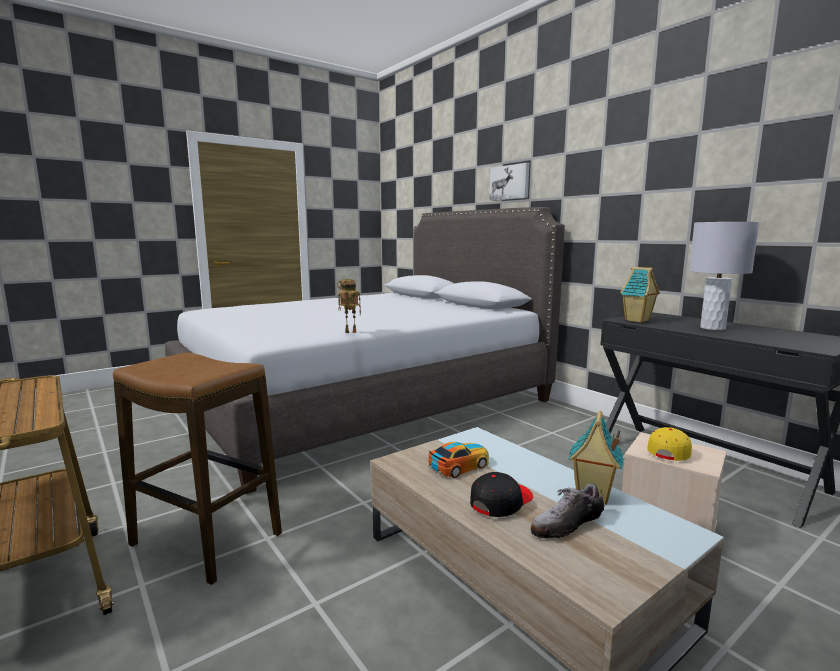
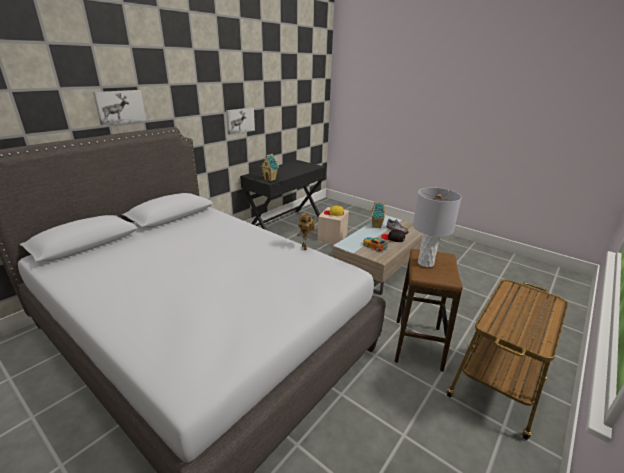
camera: 105 degrees left, 15 degrees up
grey table lamp [689,222,759,330] -> grey table lamp moved to [413,188,462,267]
none -> picture [226,108,255,135]

